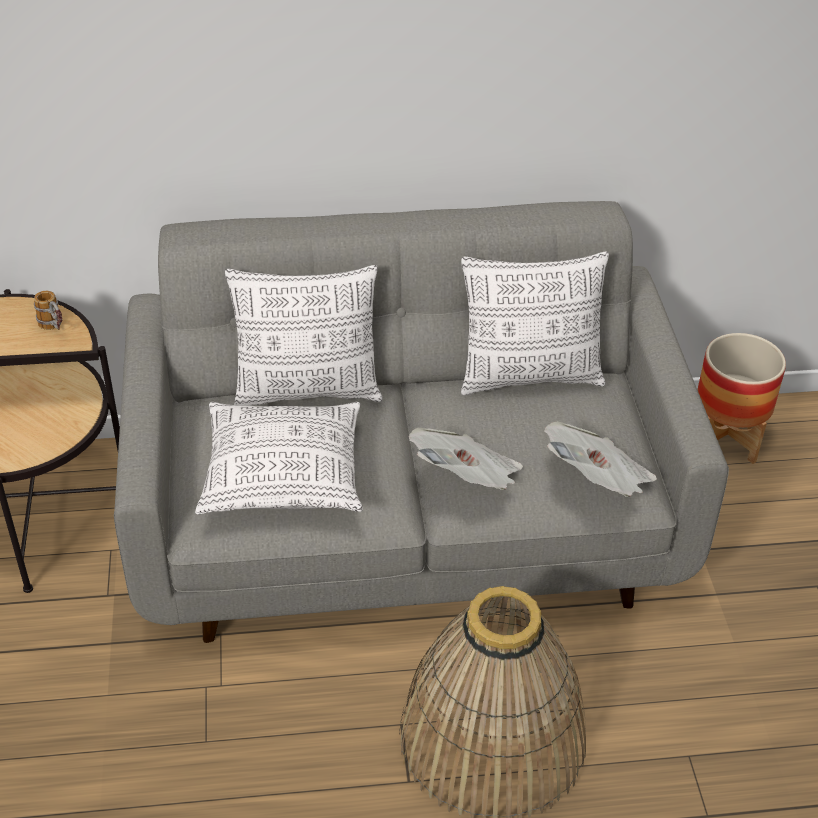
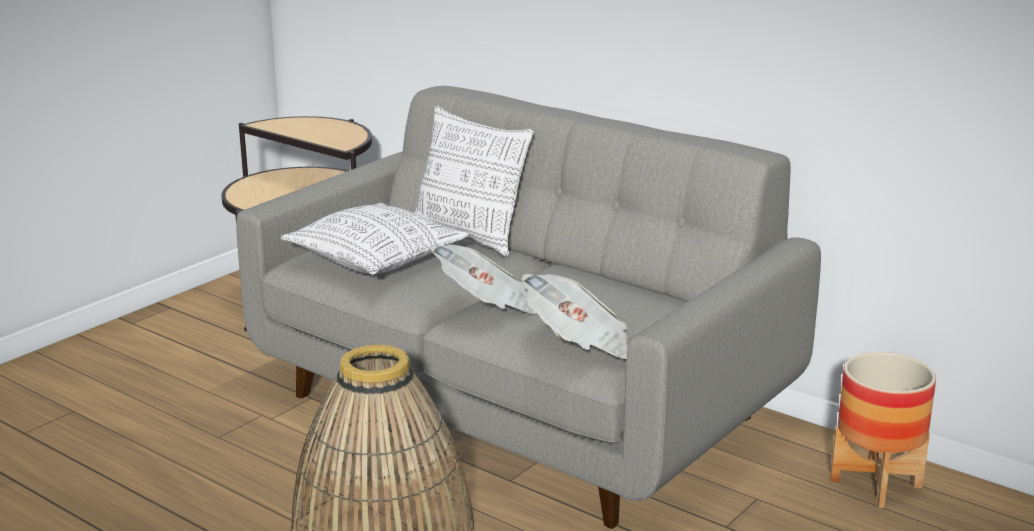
camera: 45 degrees right, 20 degrees down
mug [34,291,63,330] -> none
pillow [461,252,609,395] -> none

